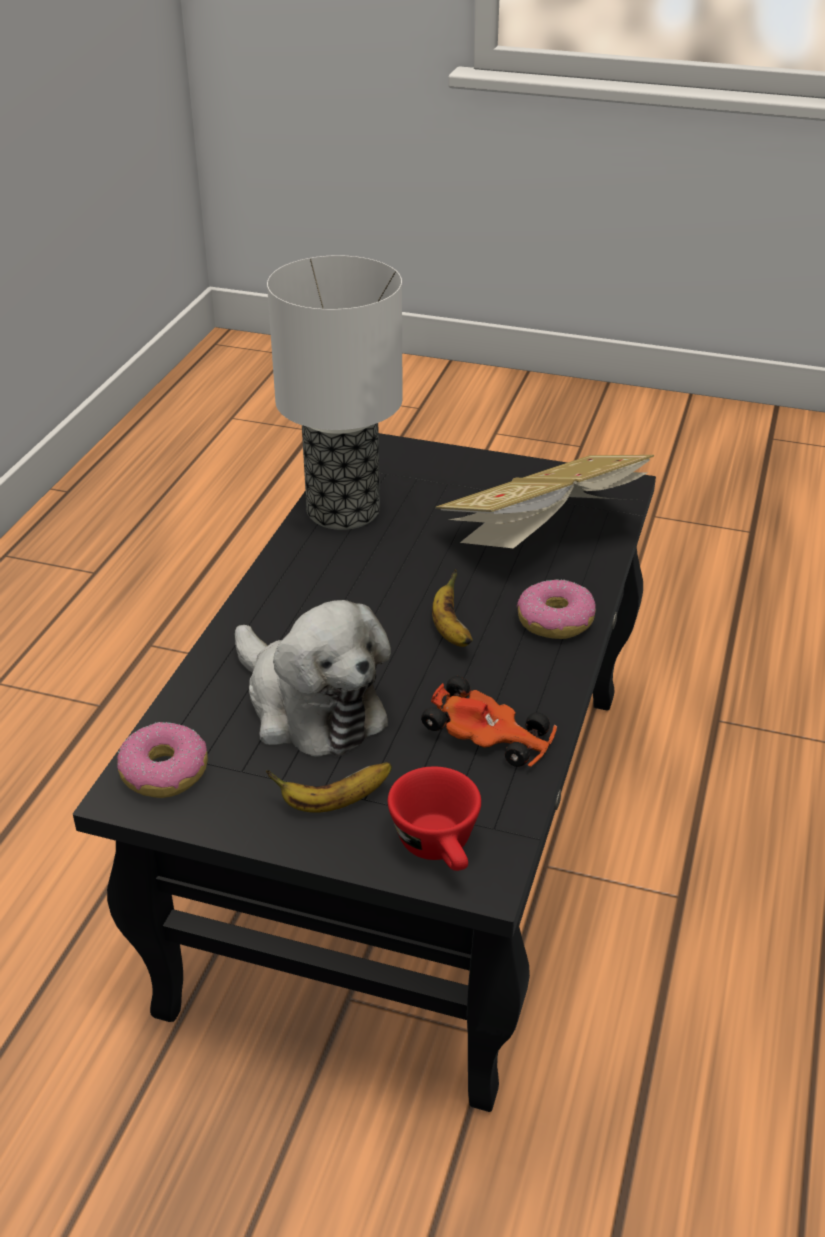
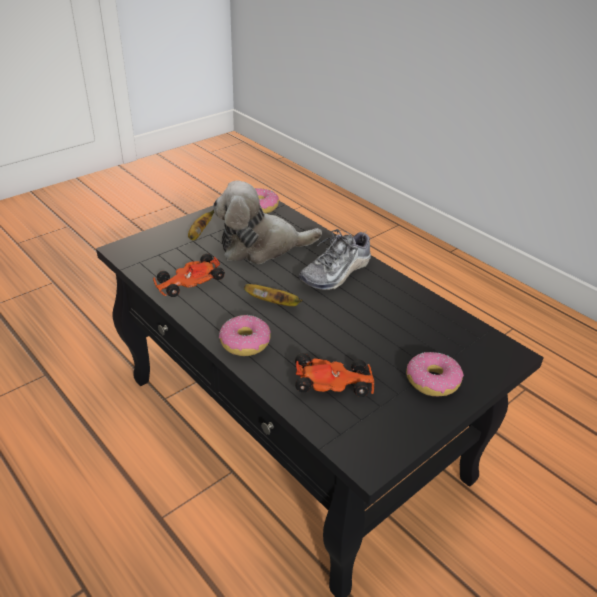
camera: 120 degrees right, 0 degrees up
table lamp [267,256,403,530] -> none
red cup [388,766,481,871] -> none
book [435,455,654,548] -> toy car [295,353,374,397]
none -> shoe [298,229,371,290]
none -> donut [406,352,464,396]

